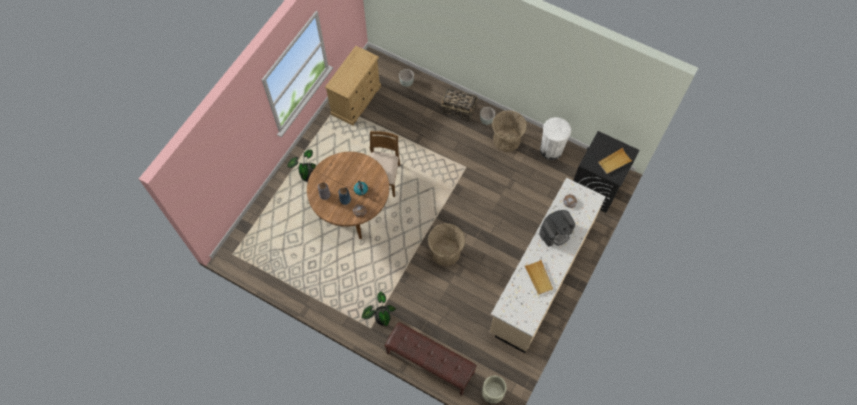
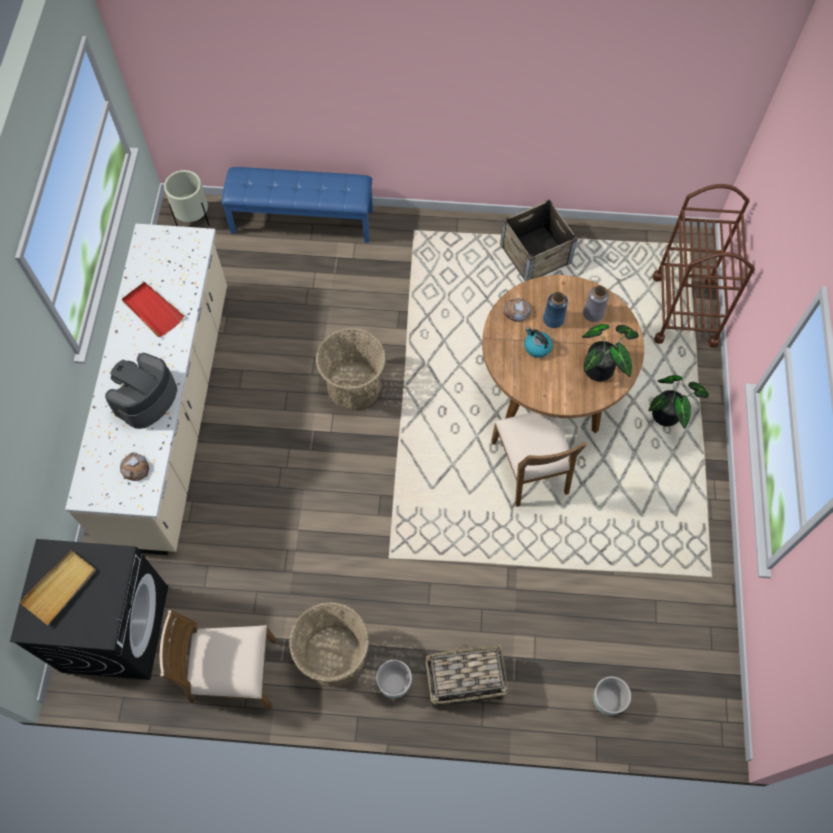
camera: 155 degrees right, 0 degrees up
beige dresser [325,46,381,126] -> none
potted plant [362,291,396,326] -> potted plant moved to [582,324,639,381]
brown bench [384,322,477,396] -> blue bench [222,167,373,243]
beige tray [524,260,553,295] -> red tray [122,282,184,337]
white trash can [540,117,571,160] -> brown chair [159,610,277,708]
none -> crate [500,199,578,281]
none -> brown cart [652,184,755,348]

